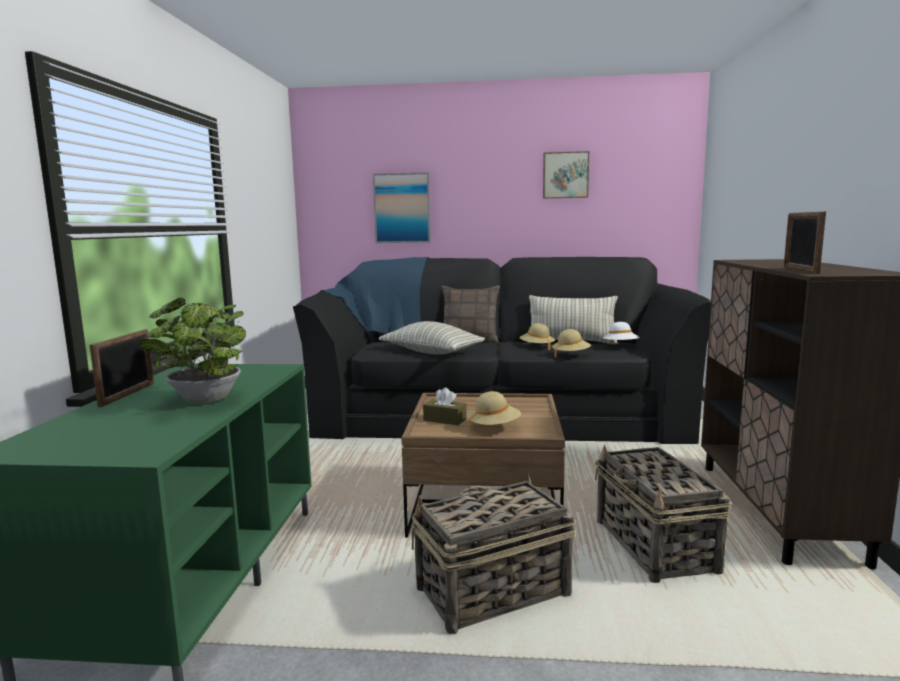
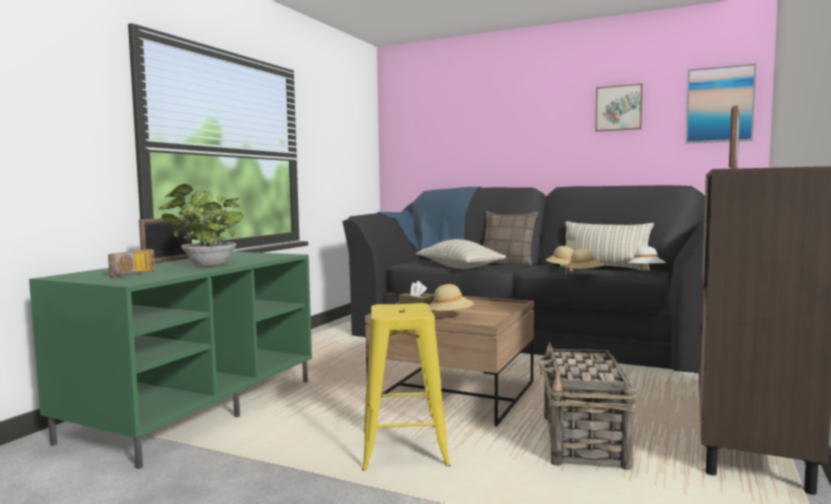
camera: 20 degrees right, 5 degrees down
picture [373,172,431,243] -> picture moved to [685,63,757,143]
basket [411,472,576,634] -> yellow stool [362,303,450,471]
none -> radio [108,249,155,277]

